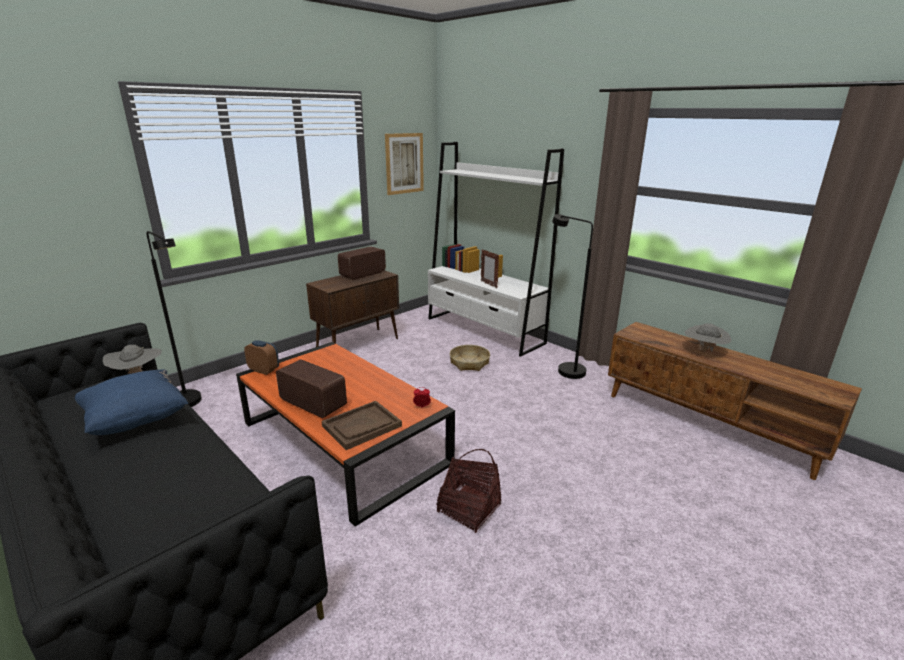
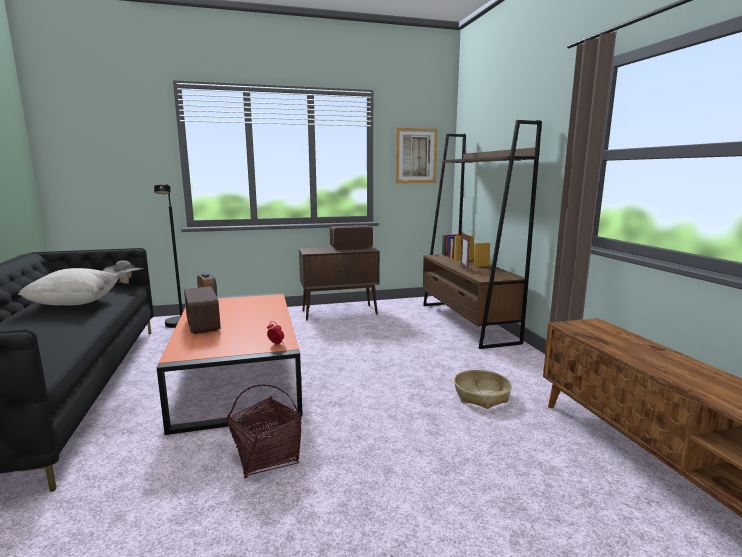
camera: 30 degrees right, 10 degrees down
blue pillow [75,369,188,435] -> beige pillow [18,268,120,305]
brown tray [322,401,402,450] -> none
white bookcase [428,142,564,357] -> brown bookcase [423,120,542,349]
basket [450,345,490,371] -> basket moved to [454,370,512,409]
black floor lamp [552,214,593,379] -> none
grey hat [685,323,731,352] -> none

